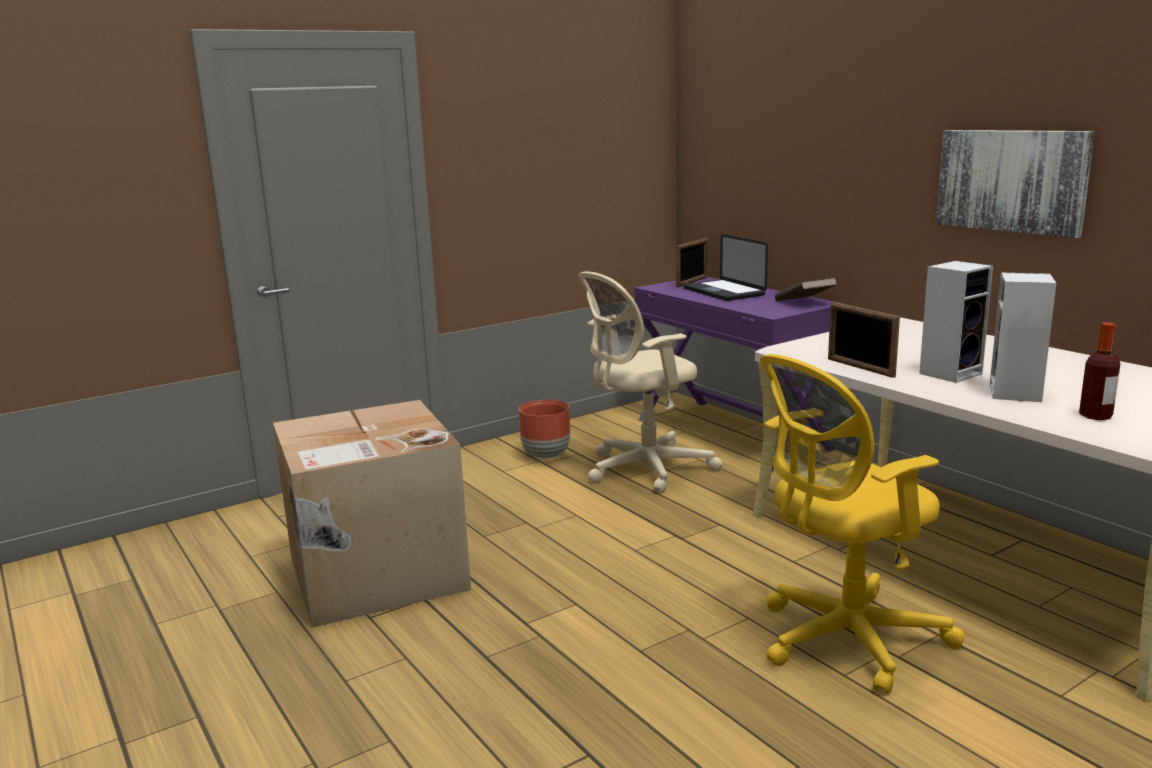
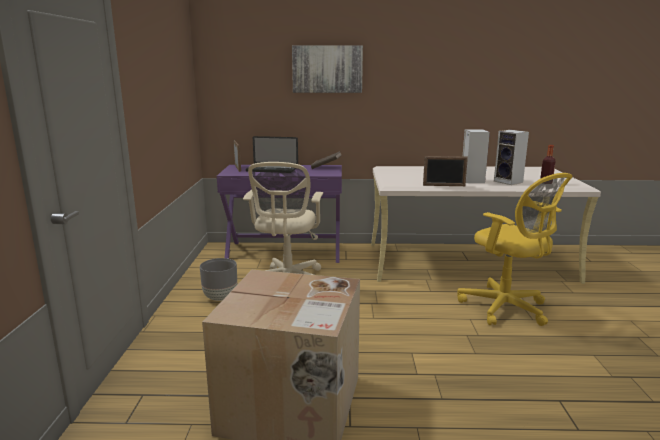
camera: 55 degrees left, 0 degrees up
brown planter [519,400,570,459] -> grey planter [200,258,237,301]
yellow office chair [760,354,966,694] -> yellow office chair turned 45 degrees counterclockwise [457,173,572,326]
picture [936,130,1095,238] -> picture moved to [292,45,363,93]

